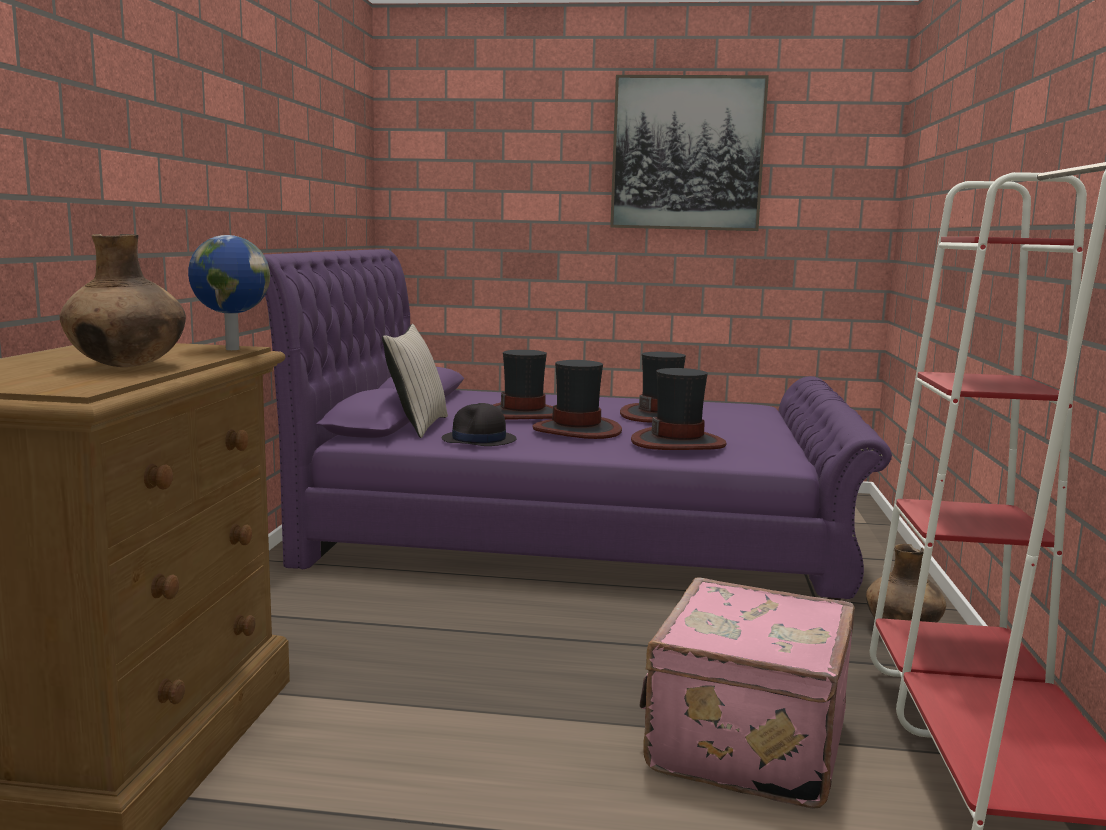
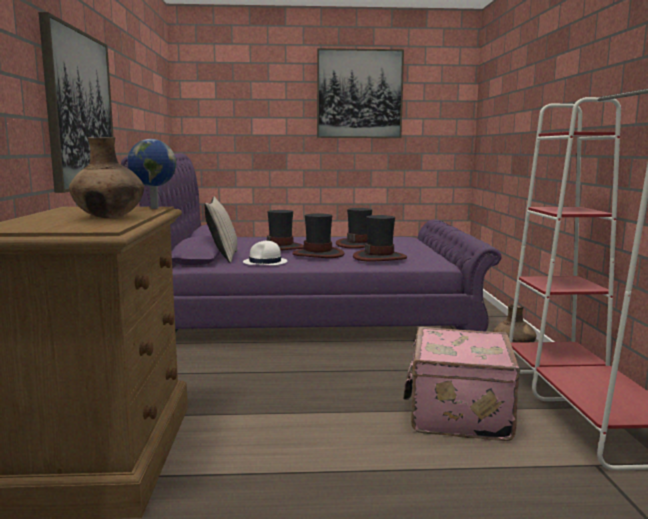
camera: 10 degrees left, 0 degrees up
black hat [442,403,517,446] -> white hat [243,241,287,265]
none -> picture [38,12,114,193]

